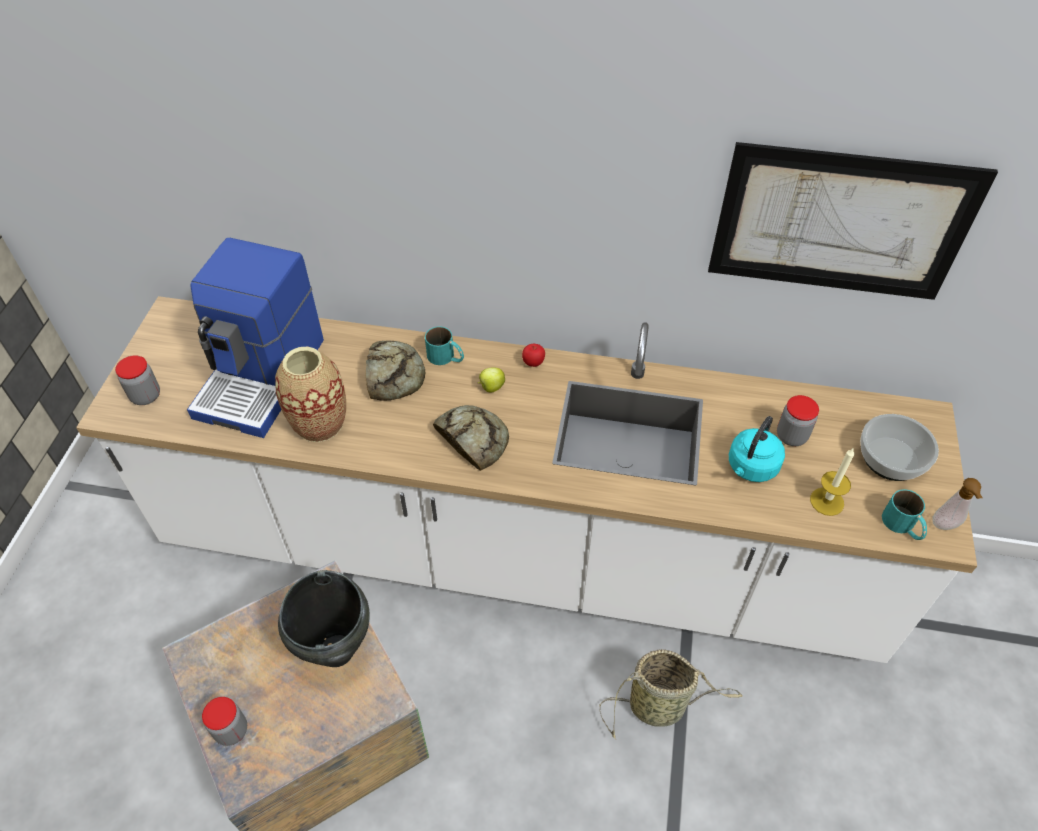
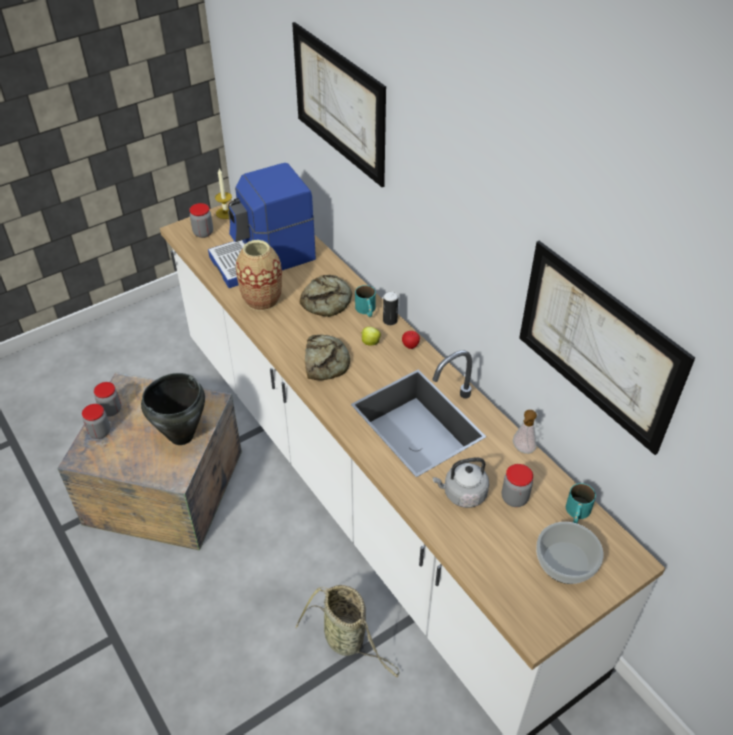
camera: 45 degrees right, 5 degrees down
turquoise kettle [729,416,785,482] -> grey kettle [433,457,489,508]
candle [810,448,855,516] -> candle moved to [215,169,232,219]
turquoise mug [882,489,927,540] -> turquoise mug moved to [566,483,596,523]
soap dispenser [932,478,983,530] -> soap dispenser moved to [512,410,537,454]
none -> jar [94,382,121,417]
none -> picture [292,22,386,187]
none -> can [383,291,398,325]

